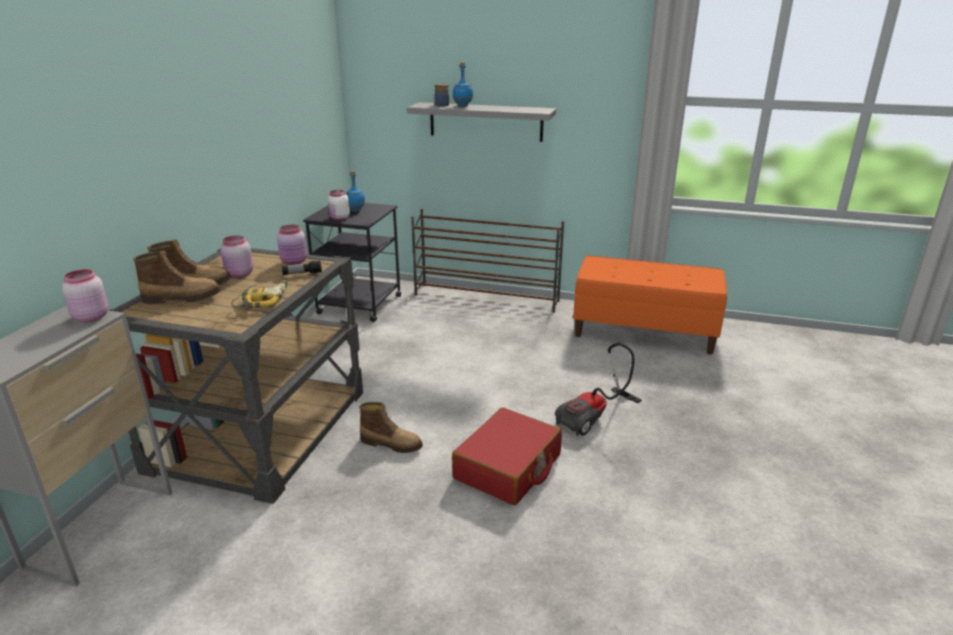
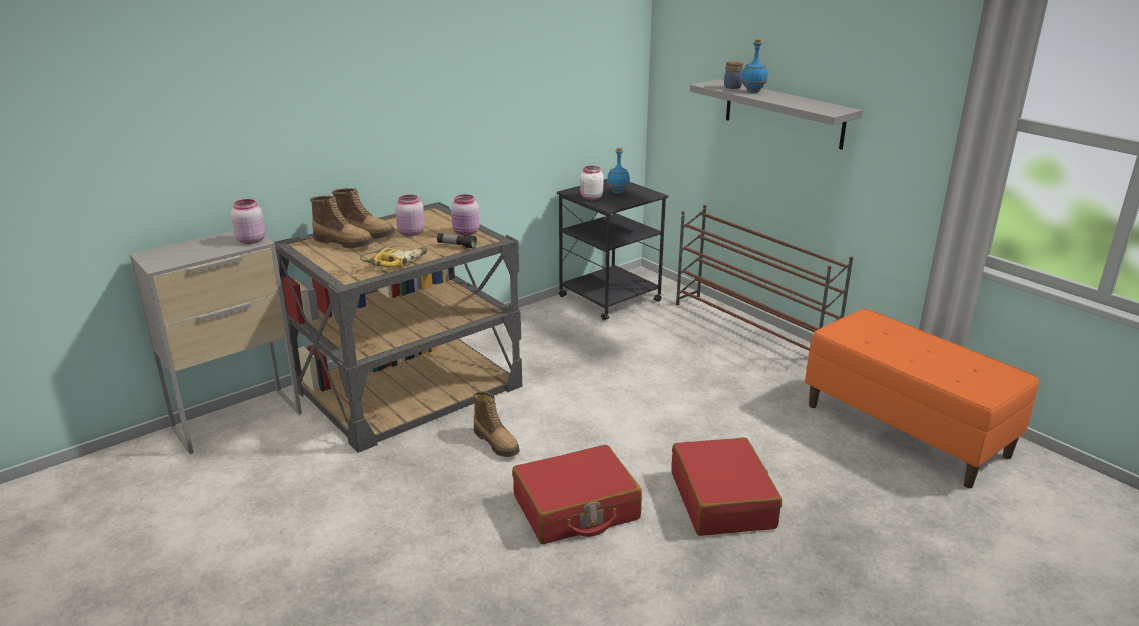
camera: 35 degrees right, 0 degrees up
vacuum cleaner [555,343,642,436] -> red suitcase [671,437,782,536]

